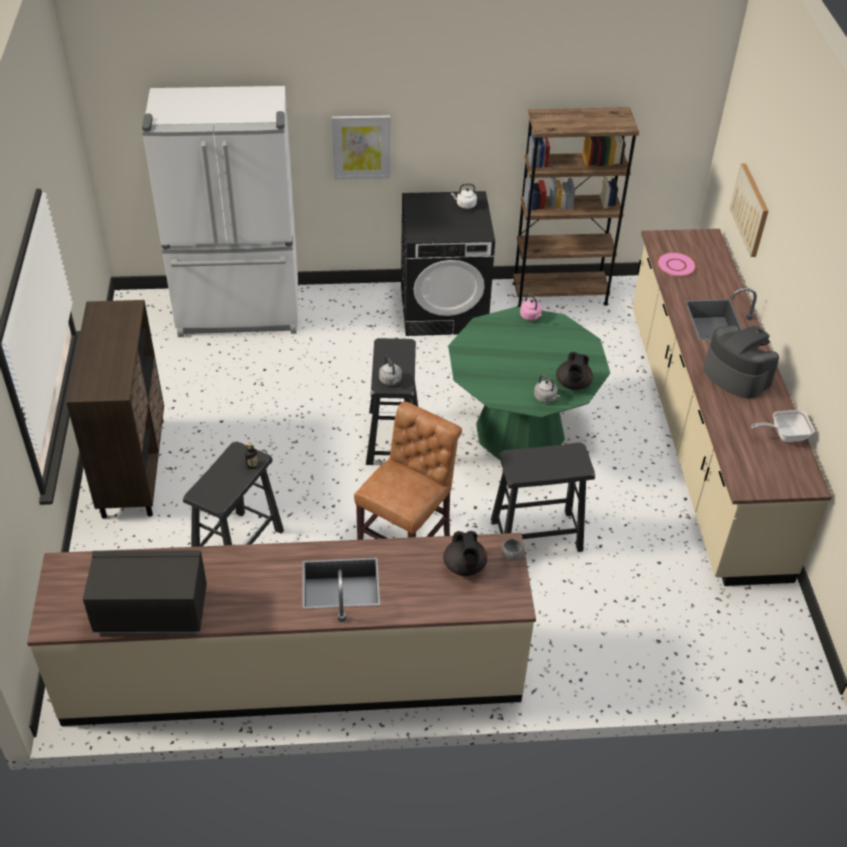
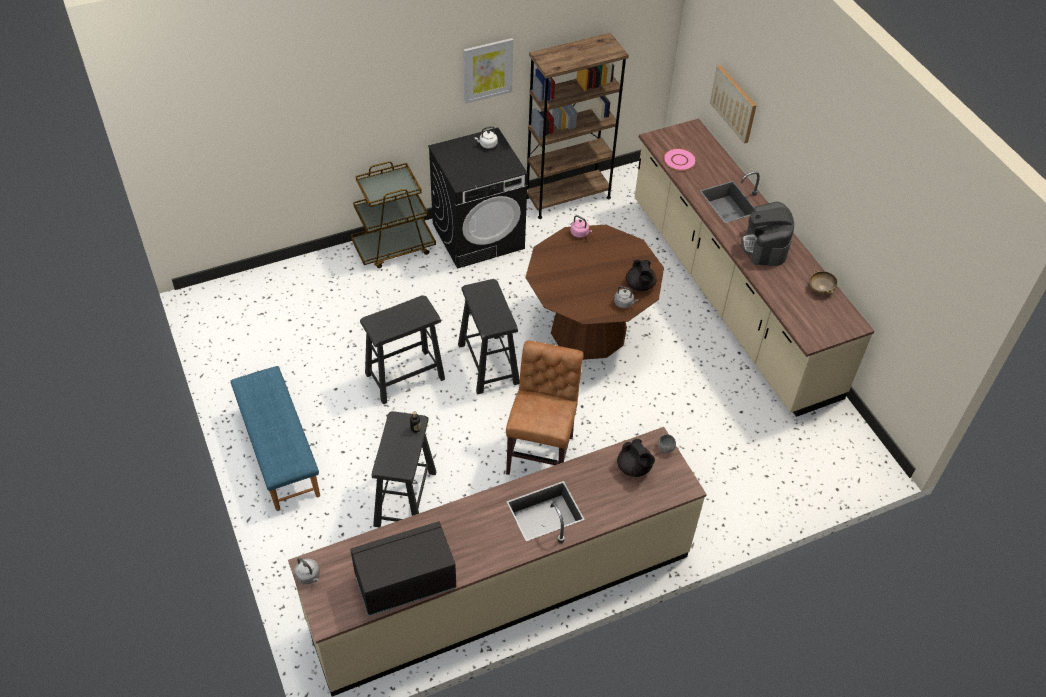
camera: 20 degrees left, 5 degrees up
brown cabinet [66,300,164,518] -> blue bench [230,366,320,511]
white fridge [142,86,298,337] -> none
picture [332,115,390,180] -> picture moved to [463,38,513,104]
grey kettle [379,357,402,385] -> grey kettle moved to [294,558,320,584]
green dining table [448,307,610,460] -> brown dining table [525,225,664,360]
black stool [491,442,595,552] -> black stool moved to [360,295,445,404]
coffee machine [704,325,779,398] -> coffee machine turned 120 degrees counterclockwise [742,202,794,266]
frying pan [751,410,814,442] -> beige bowl [809,269,838,294]
none -> brown cart [351,161,436,268]

